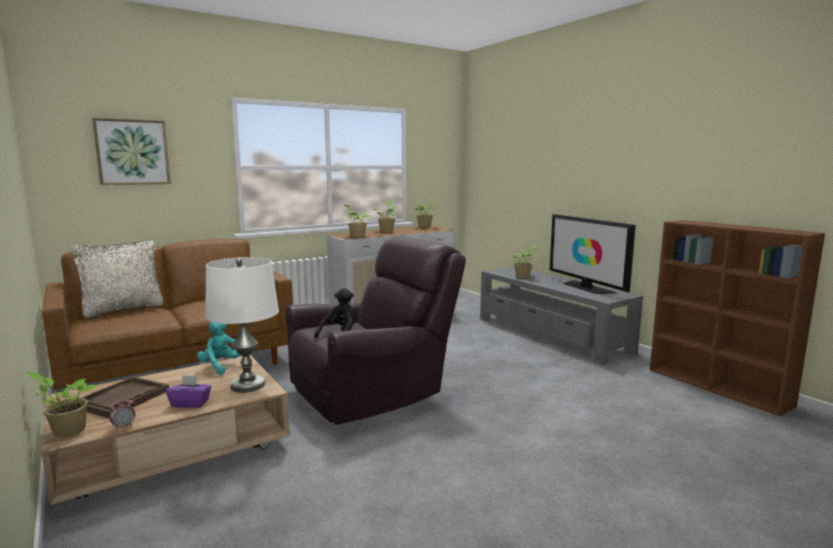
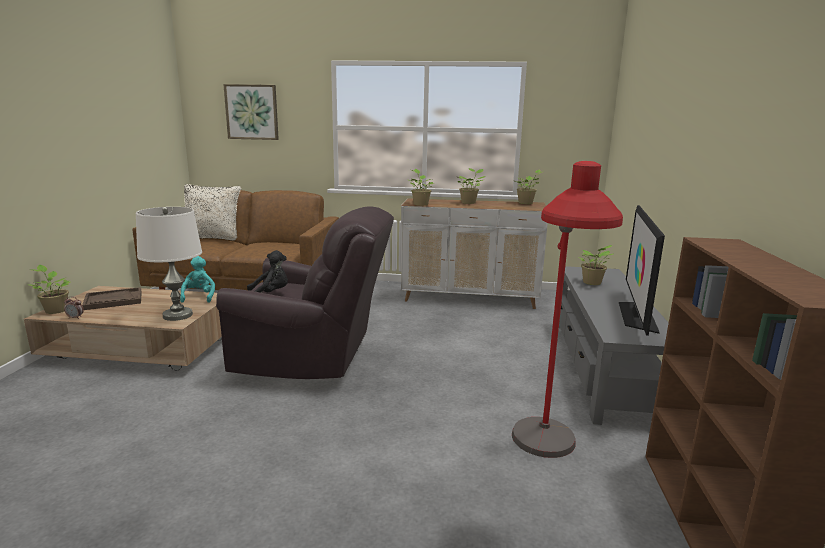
camera: 40 degrees right, 5 degrees up
purple tissue box [166,375,211,408] -> none
none -> red floor lamp [512,161,623,458]

